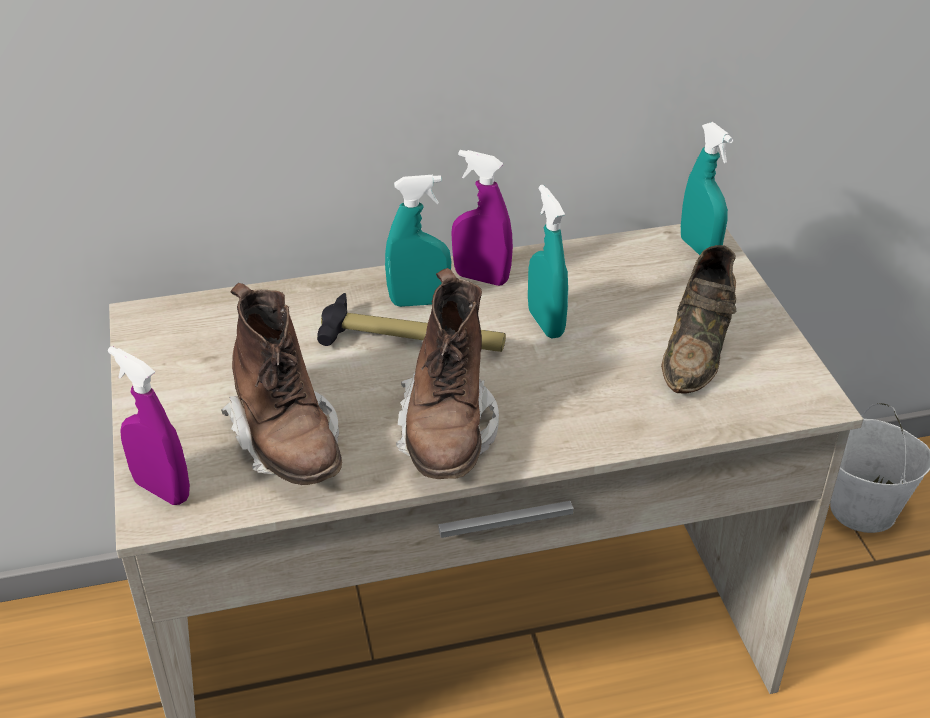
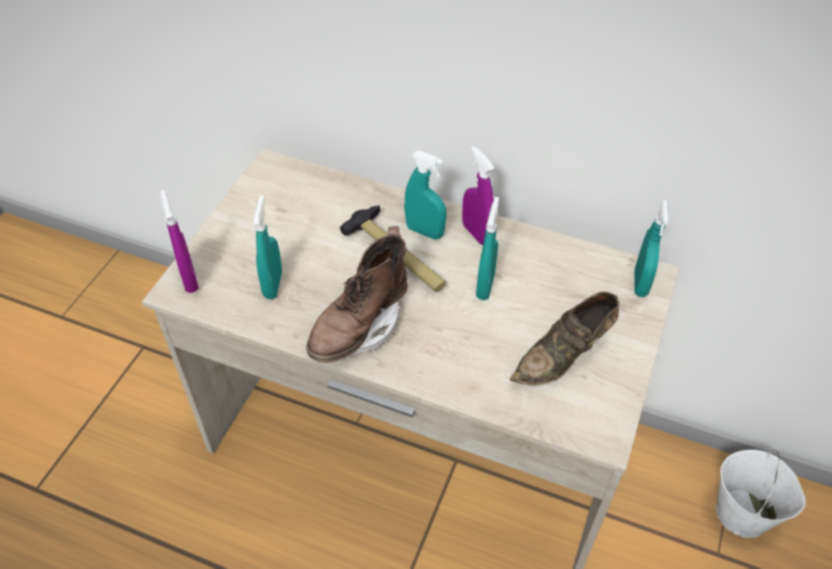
camera: 35 degrees right, 10 degrees up
brown boot [221,283,342,485] -> turquoise spray bottle [253,195,282,299]

